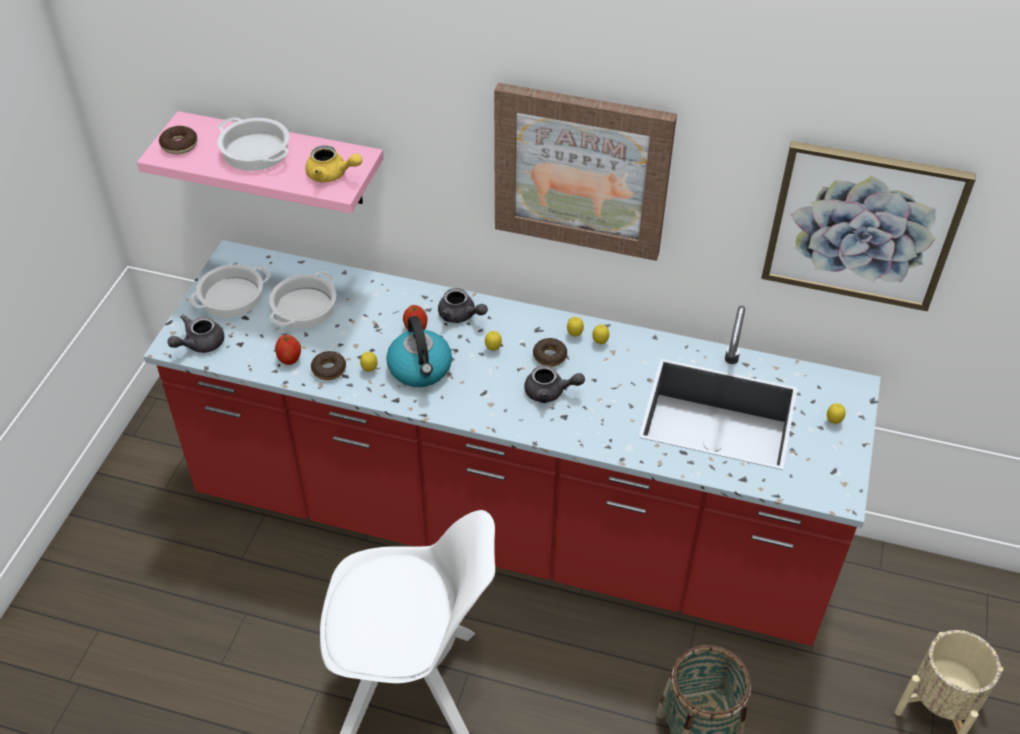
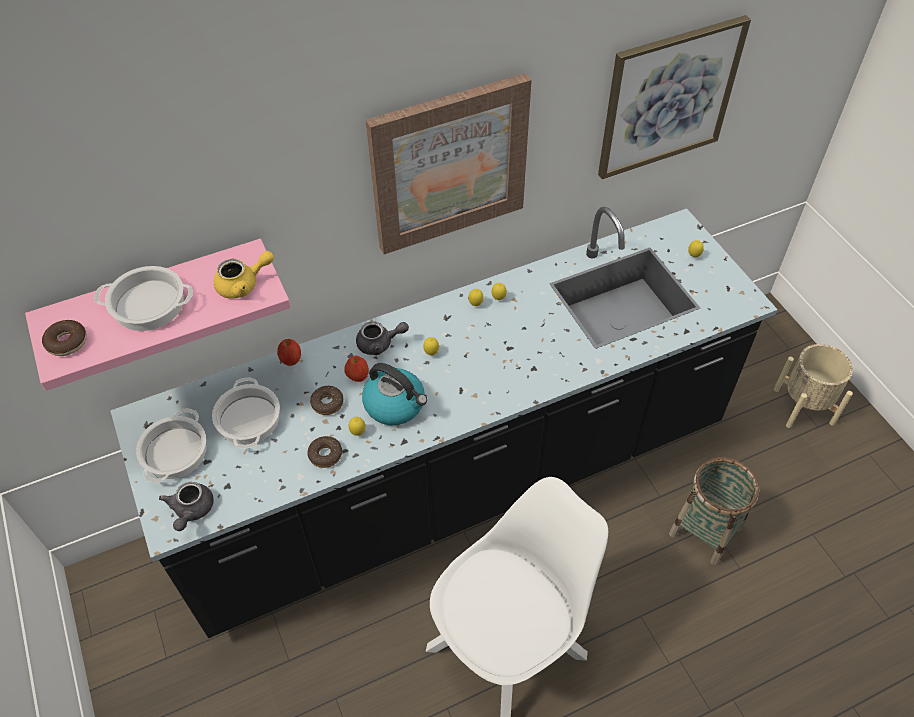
camera: 40 degrees left, 5 degrees up
red counter [143,240,881,646] -> black counter [110,207,778,638]
apple [275,335,301,365] -> apple moved to [277,339,301,366]
grey teapot [524,365,585,403] -> none
donut [533,338,567,367] -> donut moved to [310,386,344,415]

